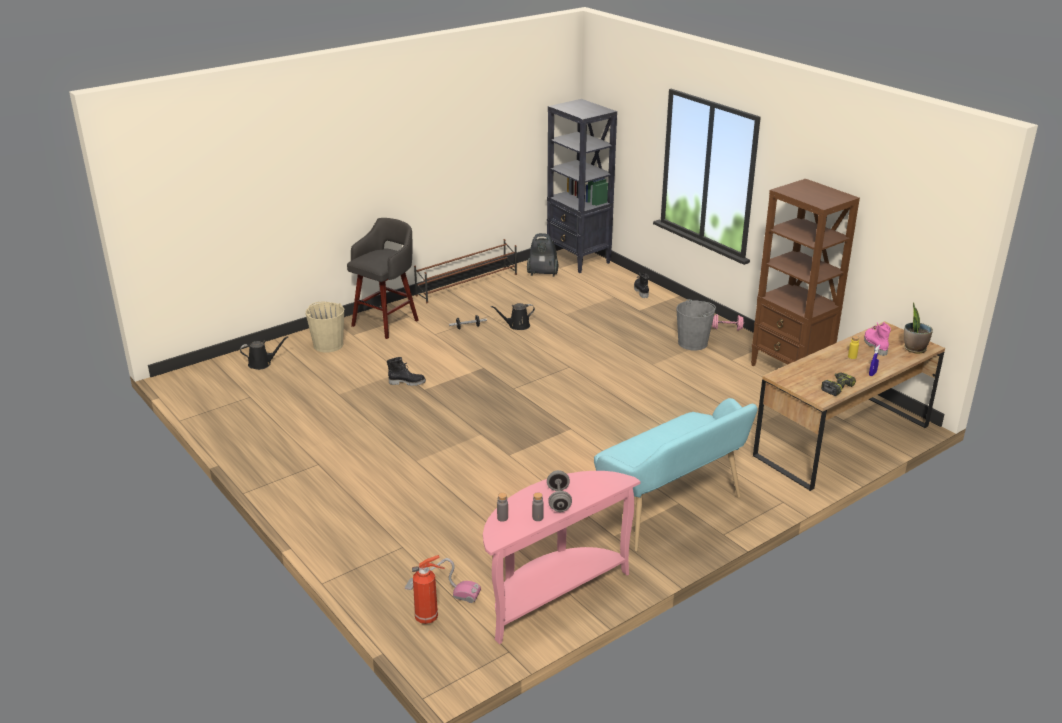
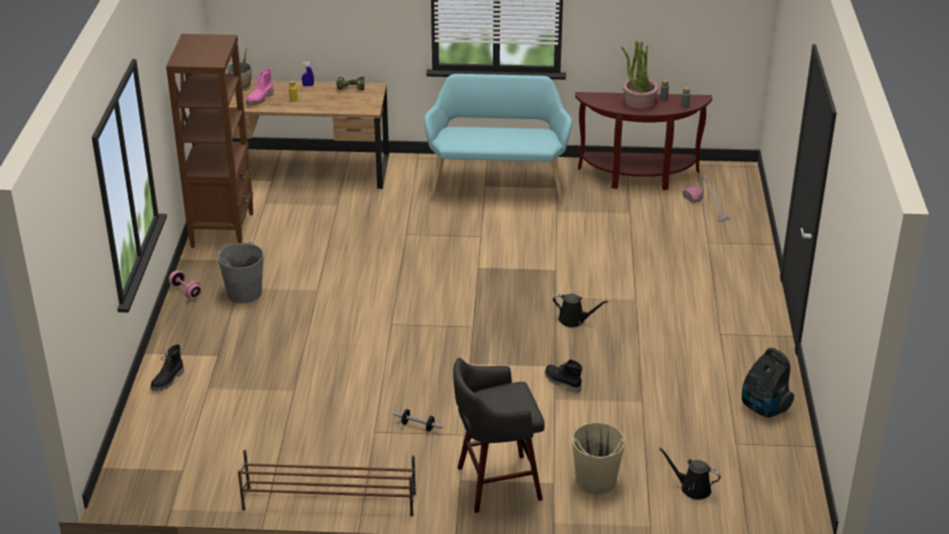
camera: 140 degrees left, 5 degrees up
fire extinguisher [412,555,445,624] -> none
pink console table [483,471,641,644] -> brown console table [575,92,712,190]
black watering can [491,303,535,330] -> black watering can moved to [553,294,608,328]
vacuum cleaner [527,233,558,277] -> vacuum cleaner moved to [742,348,794,418]
black bookcase [547,99,617,273] -> none
grey dumbbell [547,470,572,512] -> potted plant [621,41,659,109]

